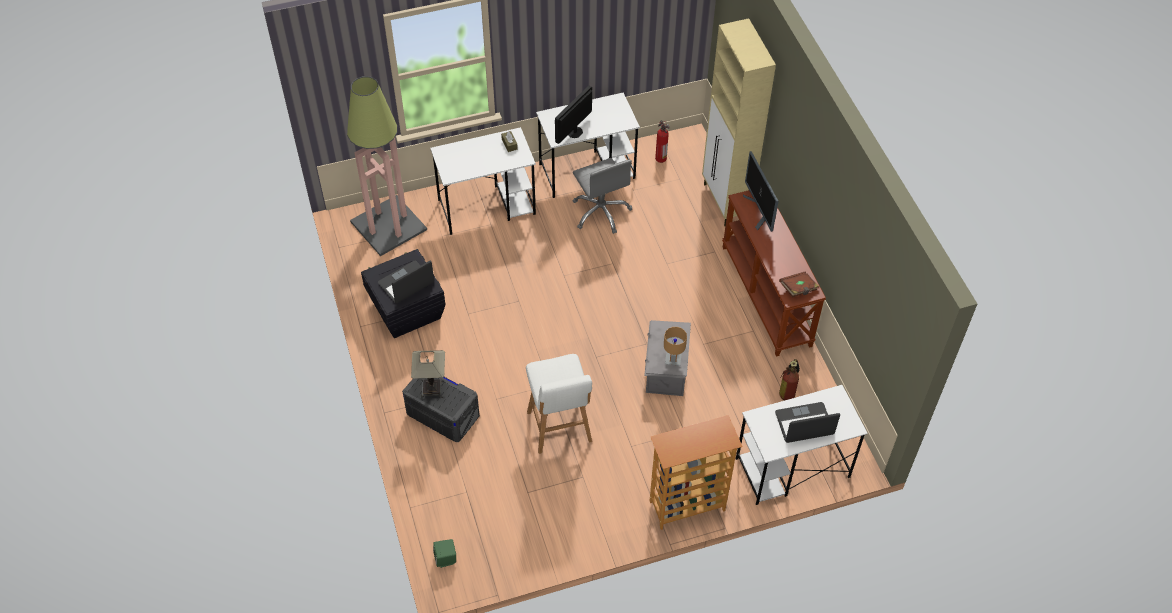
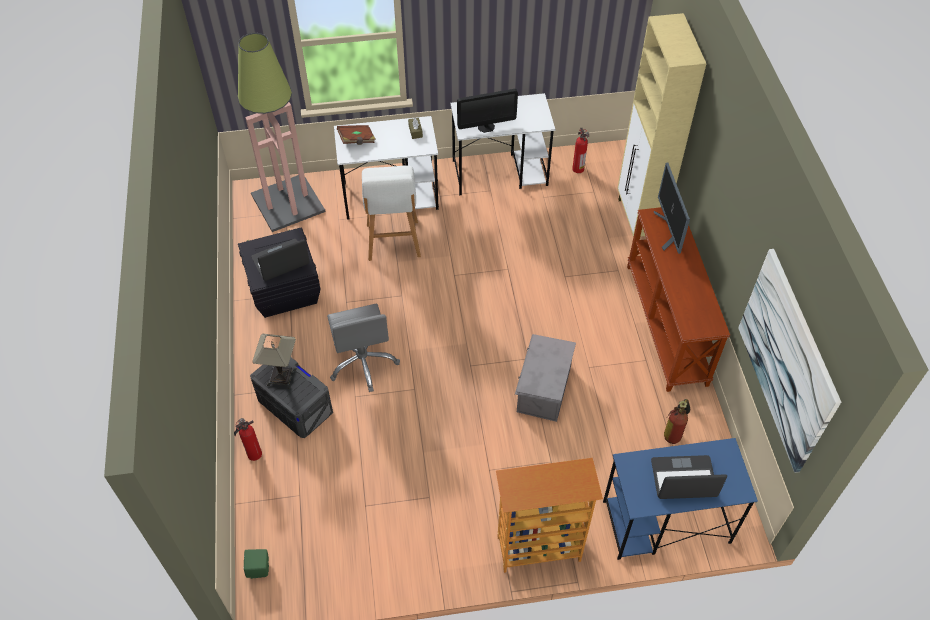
camera: 10 degrees right, 0 degrees up
white stool [526,354,592,454] -> white stool moved to [362,165,421,261]
monitor [555,86,592,144] -> monitor turned 150 degrees counterclockwise [457,89,518,133]
grey office chair [573,158,632,234] -> grey office chair moved to [327,303,400,392]
brown table lamp [664,327,687,366] -> none
white desk [736,385,867,505] -> blue desk [603,438,758,560]
brown book [779,272,819,297] -> brown book moved to [337,125,375,145]
none -> fire extinguisher [234,418,262,461]
none -> picture [738,249,841,473]

